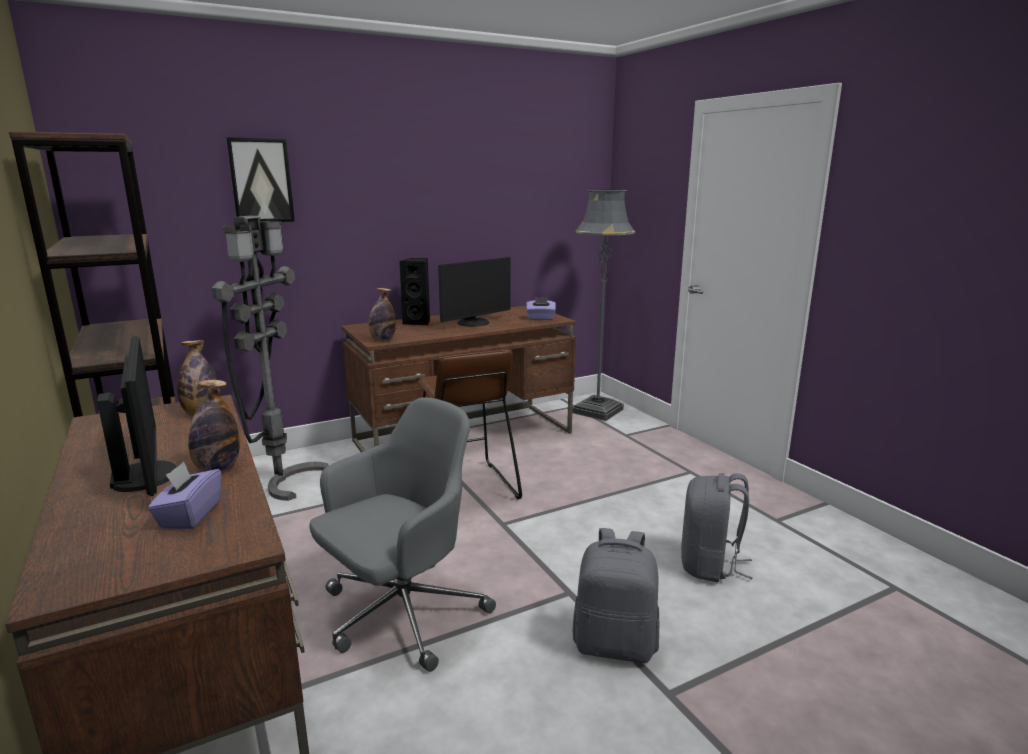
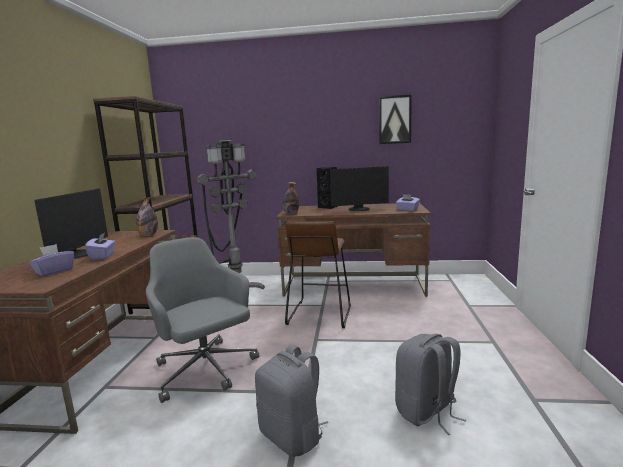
camera: 35 degrees right, 5 degrees down
bottle [188,380,240,471] -> purple tissue box [85,233,115,260]
picture [226,137,295,222] -> picture moved to [379,95,412,144]
grey office chair [309,397,496,672] -> grey office chair turned 120 degrees counterclockwise [146,237,259,403]
grey floor lamp [572,189,636,421] -> none

